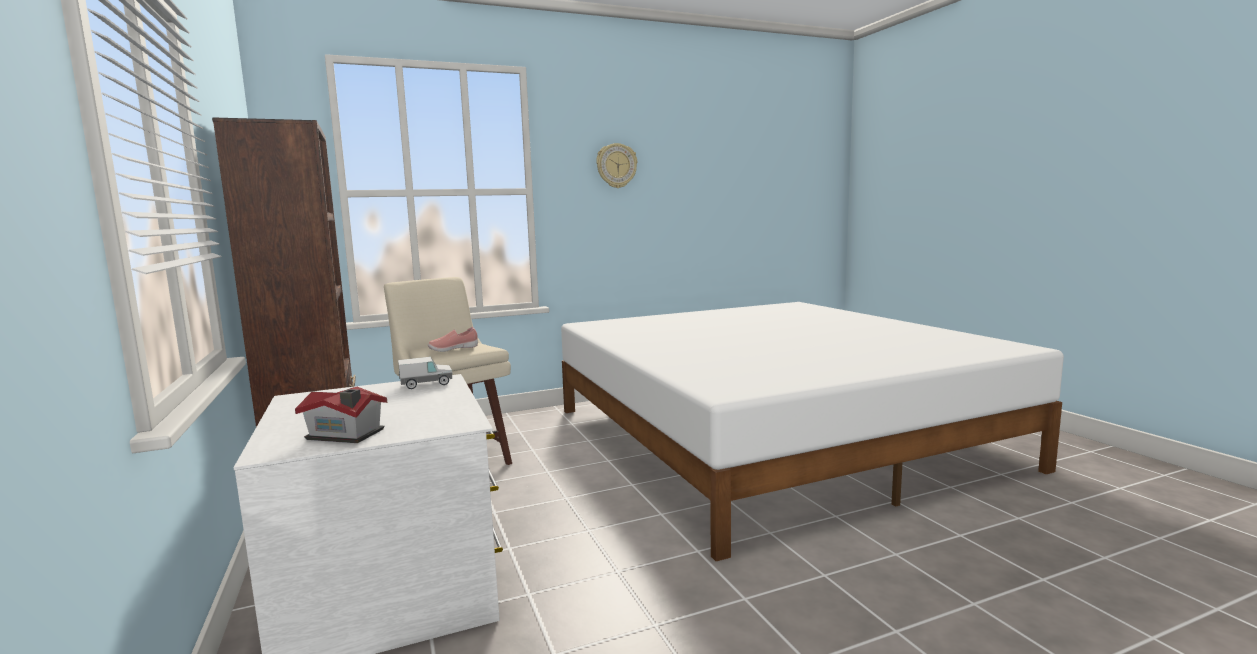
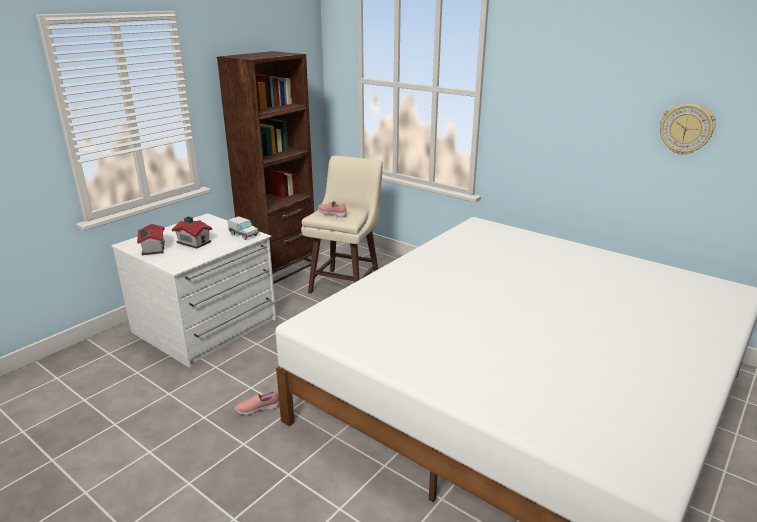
camera: 60 degrees right, 15 degrees up
wall clock [596,143,637,188] -> wall clock moved to [660,104,716,155]
none -> toy house [172,216,212,249]
none -> pink shoe [235,390,279,415]

